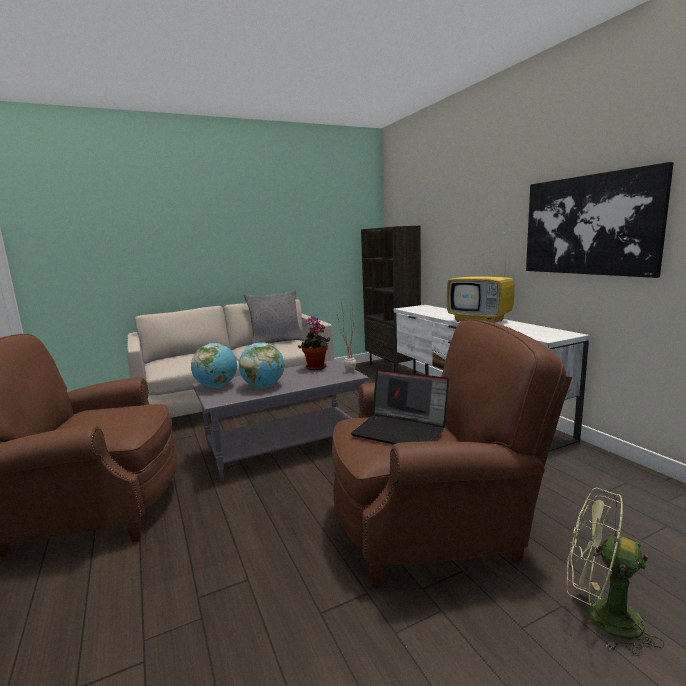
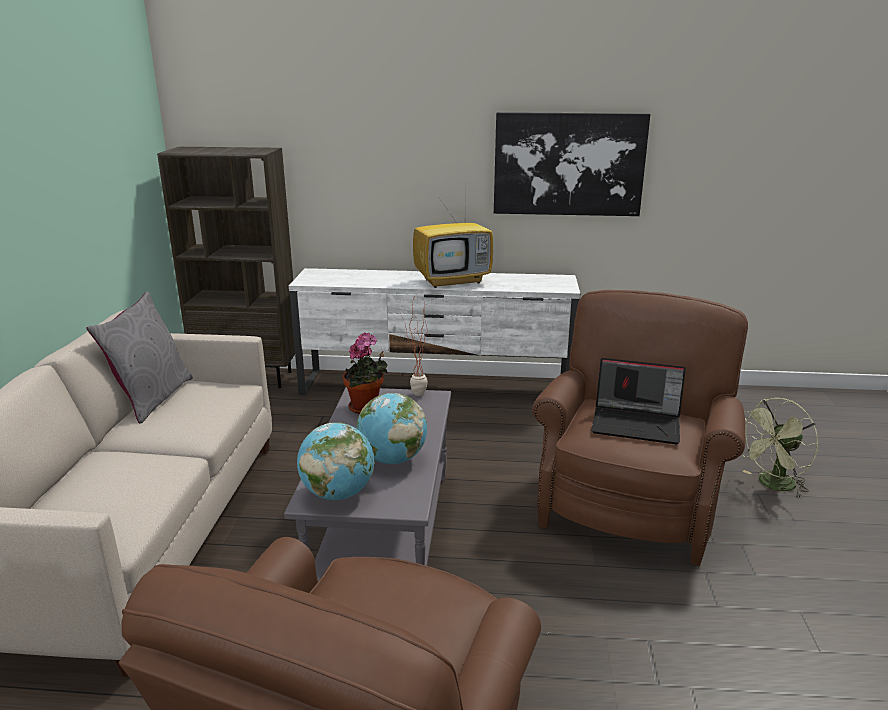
camera: 60 degrees left, 10 degrees up
laptop [351,369,449,444] -> laptop turned 45 degrees clockwise [591,358,686,444]

